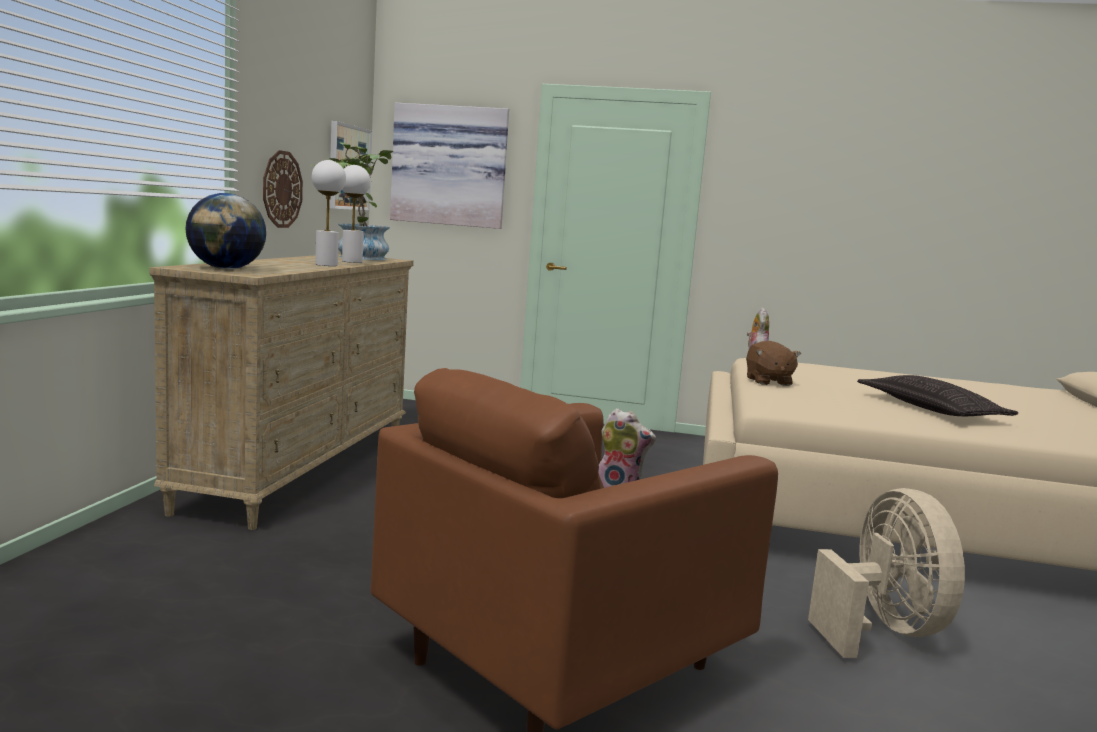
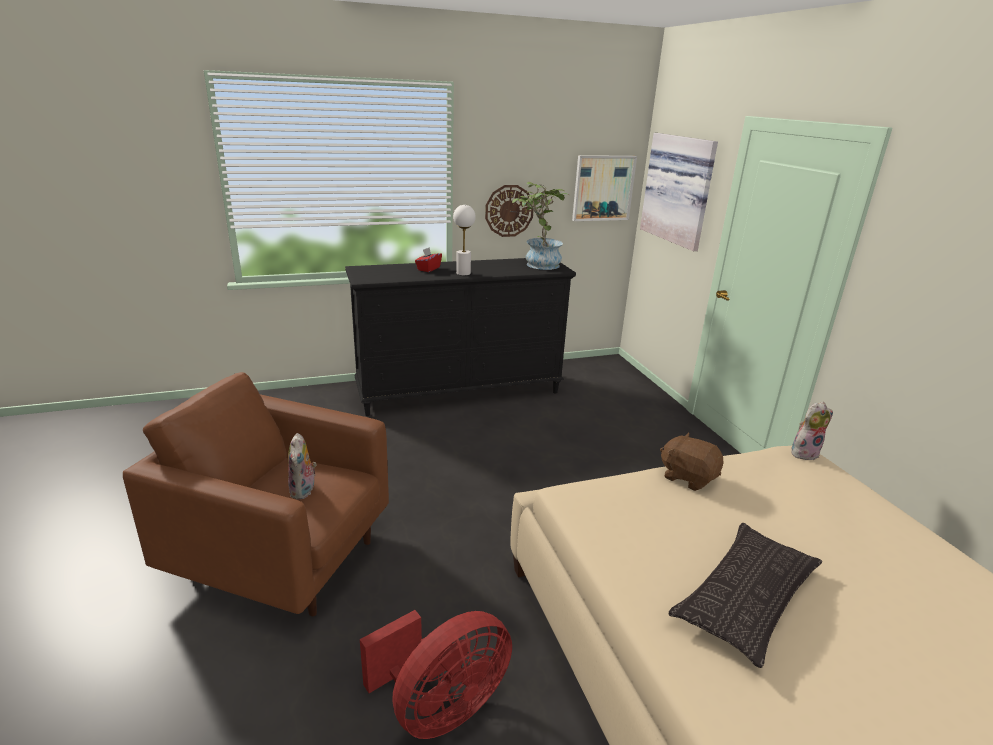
camera: 60 degrees right, 15 degrees up
beige dresser [149,254,414,530] -> black dresser [345,258,576,416]
globe [185,193,266,269] -> none
white table lamp [342,165,371,263] -> none
brown plush toy [746,341,801,386] -> brown plush toy turned 75 degrees clockwise [660,432,724,491]
beige fan [808,488,965,658] -> red fan [360,610,512,739]
none -> red tissue box [415,247,442,272]

